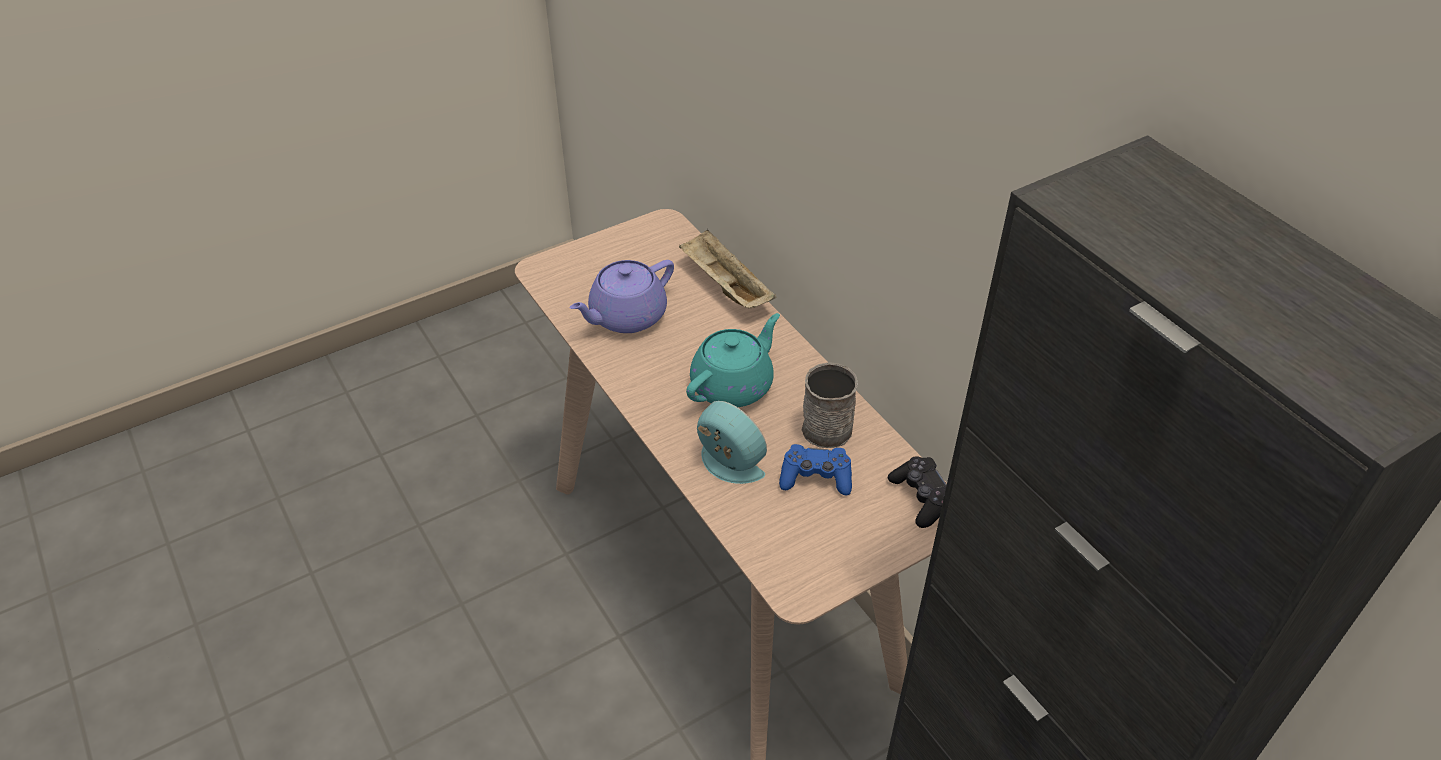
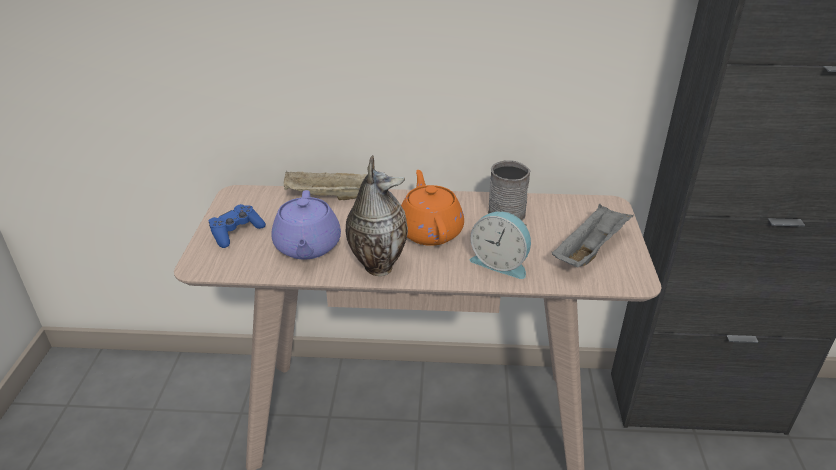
camera: 55 degrees left, 10 degrees down
turquoise teapot [686,313,780,407] -> orange teapot [401,170,464,246]
alarm clock [697,401,767,484] -> alarm clock turned 135 degrees counterclockwise [470,212,531,279]
blue game controller [779,444,852,496] -> blue game controller moved to [208,204,266,248]
black game controller [888,456,947,528] -> none
none -> vase [346,155,408,276]
none -> grey tray [552,204,634,268]

